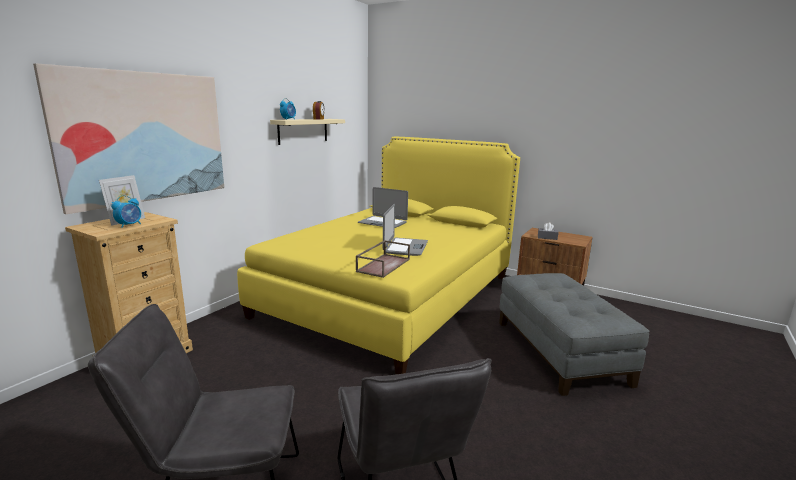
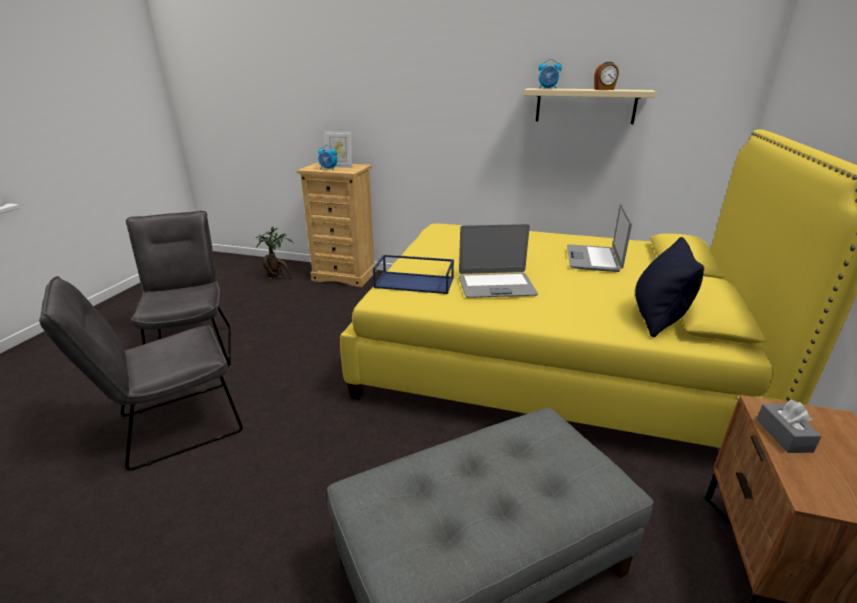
camera: 75 degrees right, 10 degrees up
picture [33,63,224,214] -> none
brown tray [356,240,410,278] -> blue tray [373,254,454,294]
none -> potted plant [256,226,293,279]
none -> black pillow [635,237,704,337]

